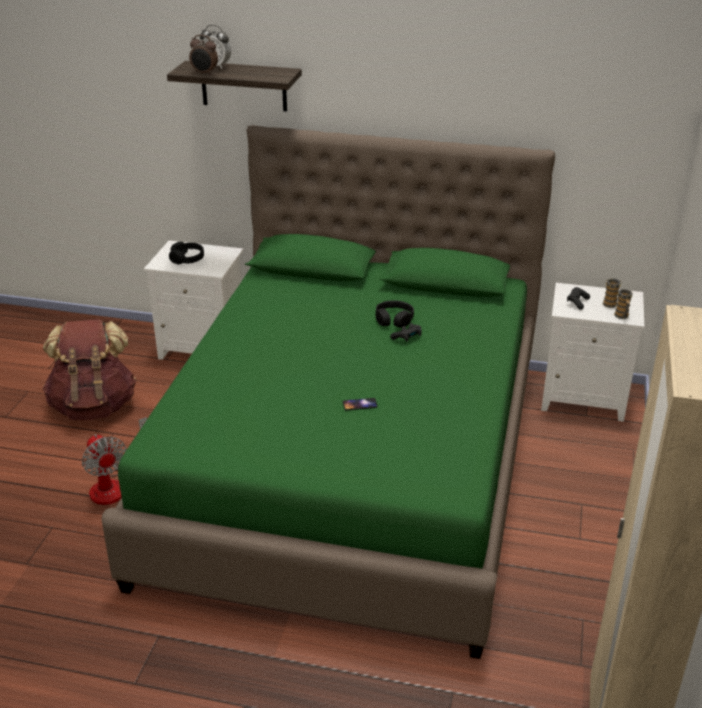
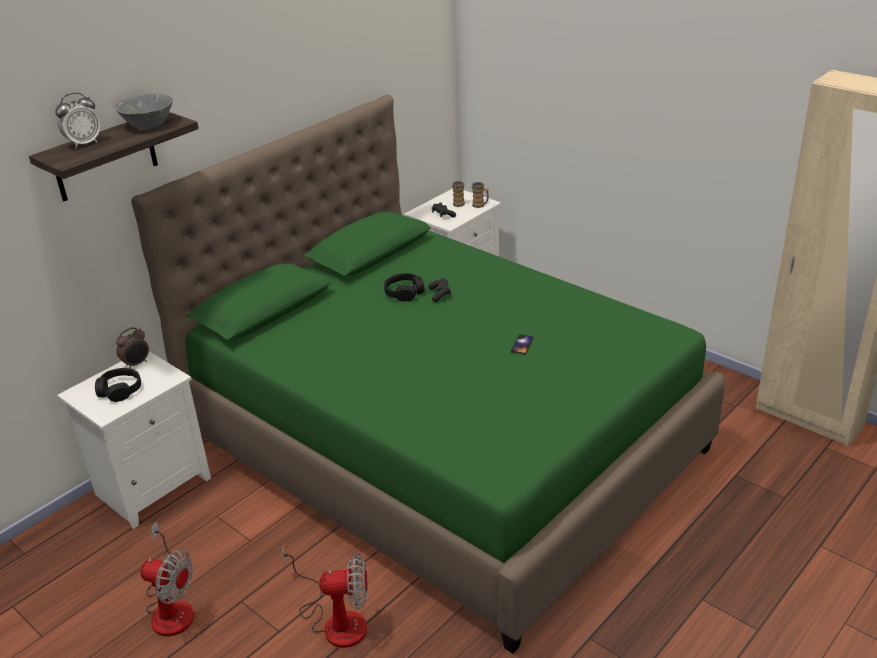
camera: 60 degrees left, 0 degrees up
brown backpack [42,319,136,420] -> fan [140,521,194,637]
alarm clock [189,35,218,75] -> alarm clock moved to [116,327,149,368]
none -> grey bowl [114,93,173,129]

